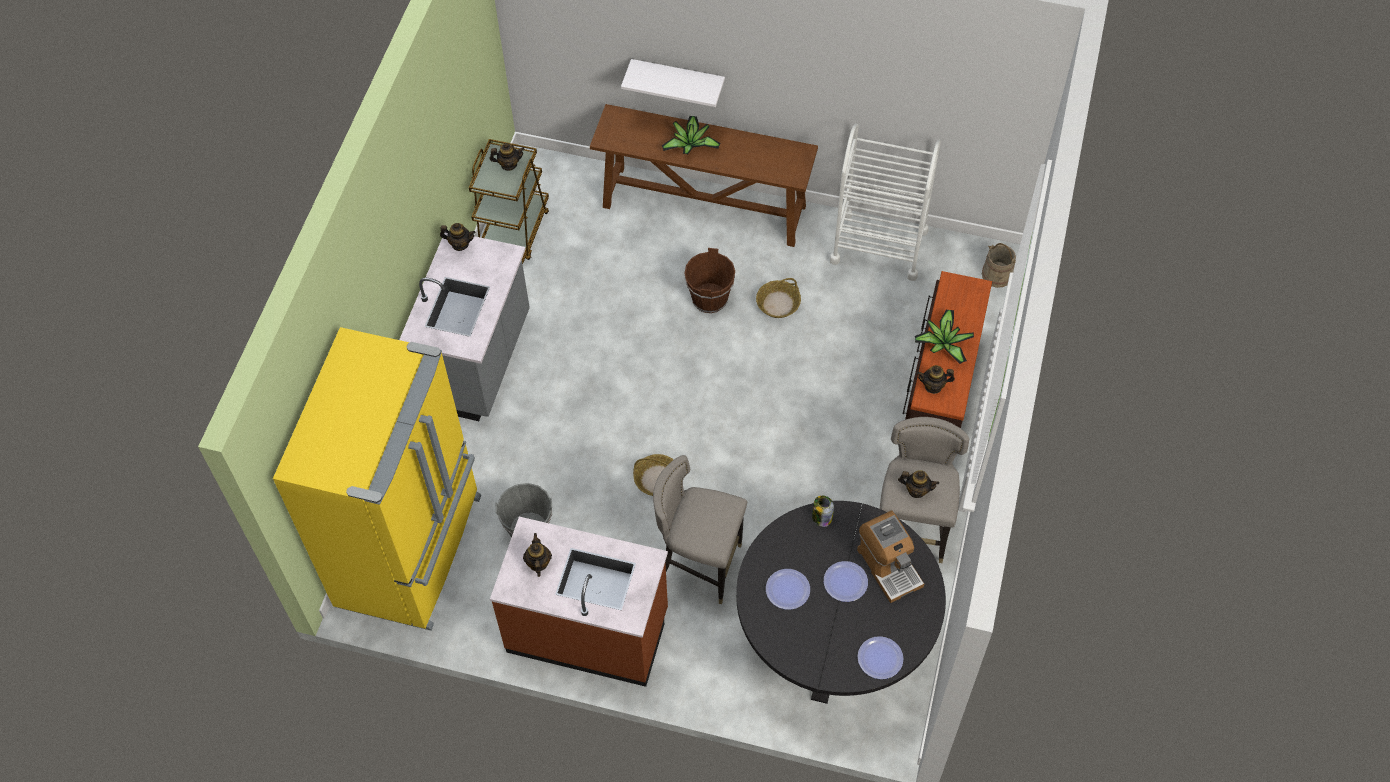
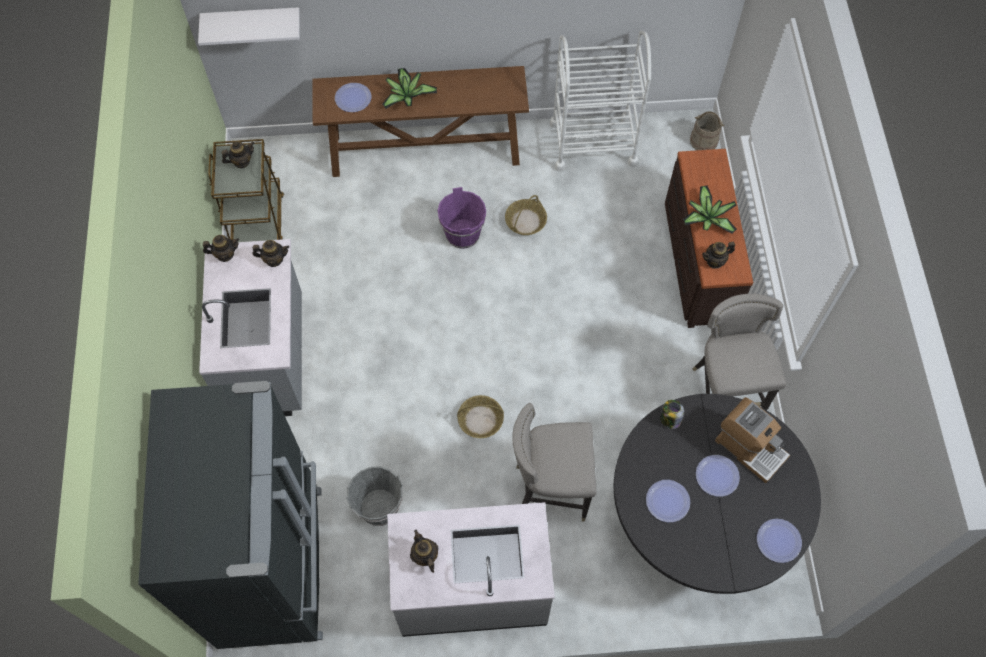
camera: 20 degrees left, 5 degrees up
yellow fridge [273,327,481,631] -> black fridge [138,381,323,649]
brown counter [490,517,668,687] -> grey counter [387,502,555,637]
white shelf [621,59,725,107] -> white shelf moved to [198,7,300,46]
brown bucket [685,248,735,313] -> purple bucket [438,187,486,249]
teapot [898,470,939,498] -> teapot moved to [252,240,289,267]
none -> plate [335,83,371,112]

